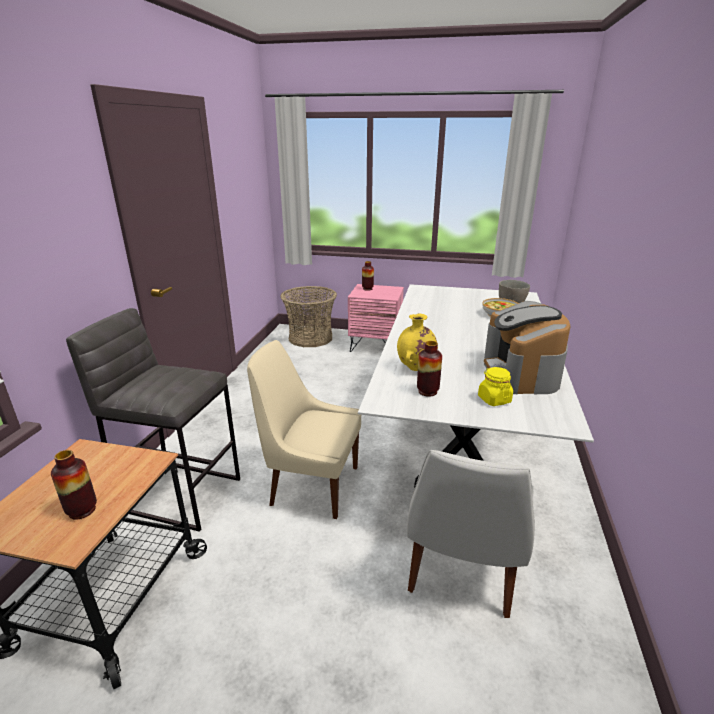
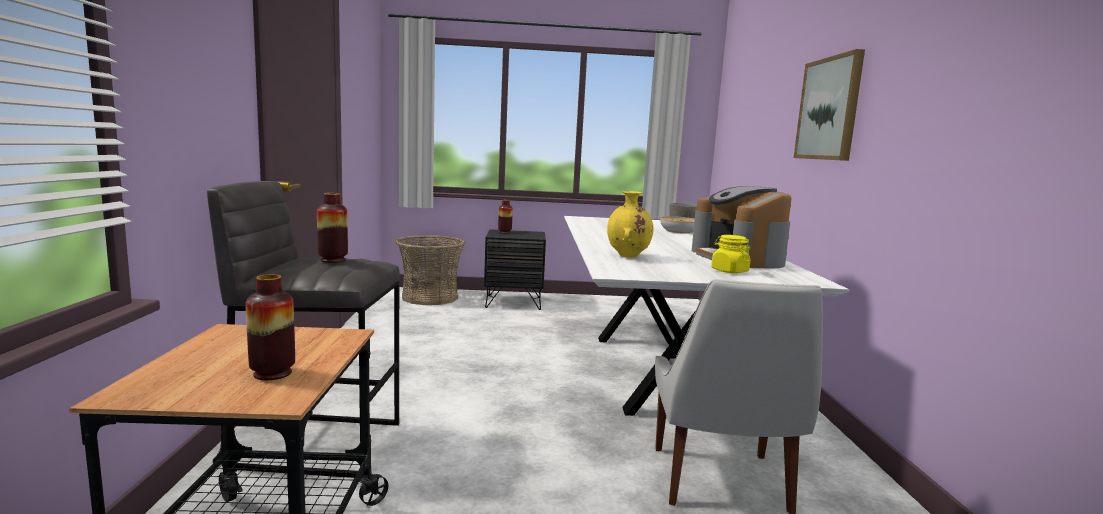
camera: 15 degrees left, 15 degrees down
beige chair [247,340,361,519] -> none
pink nightstand [348,284,404,352] -> black nightstand [484,230,546,310]
vase [417,341,442,397] -> vase moved to [317,193,348,263]
none -> picture [794,49,865,161]

